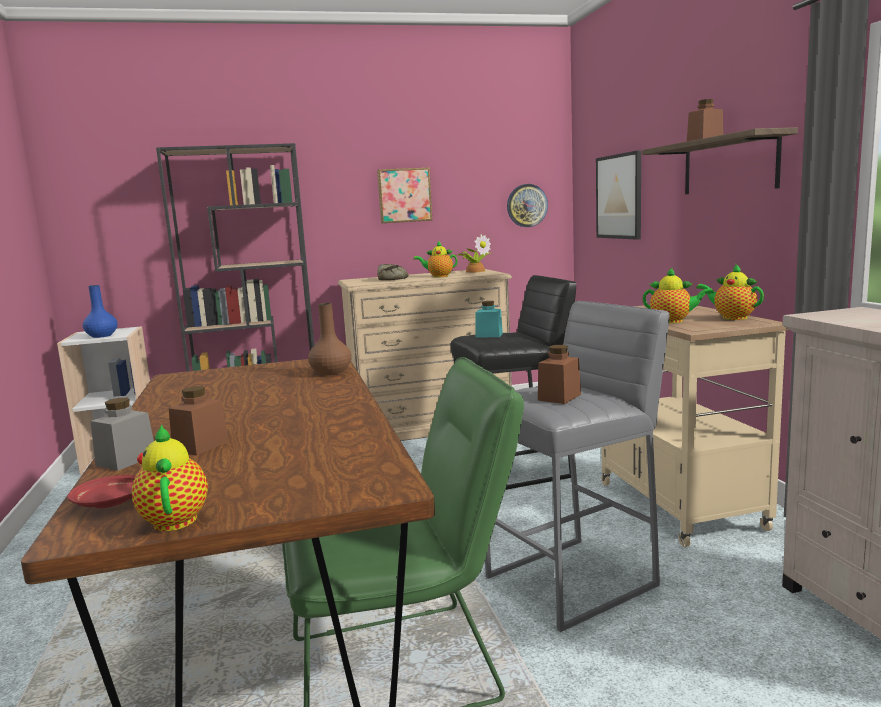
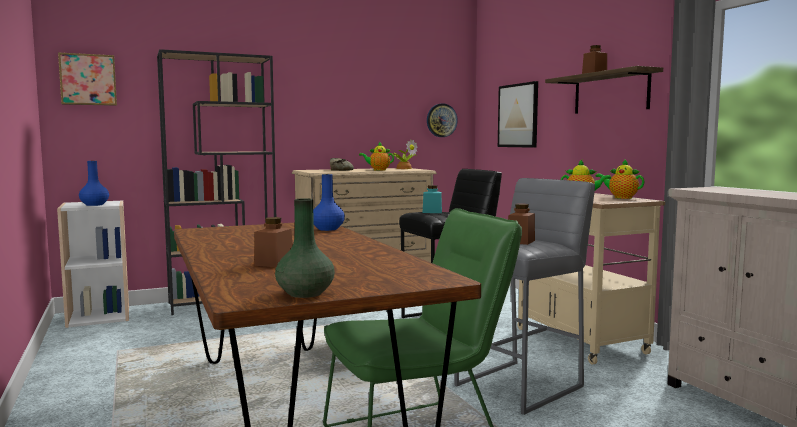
camera: 10 degrees left, 5 degrees down
red plate [67,475,136,508] -> none
grey jar [91,398,154,471] -> none
teapot [132,424,208,531] -> green vase [275,198,335,298]
brown vase [308,303,351,376] -> blue vase [313,174,345,231]
picture [377,167,432,223] -> picture moved to [58,52,117,106]

